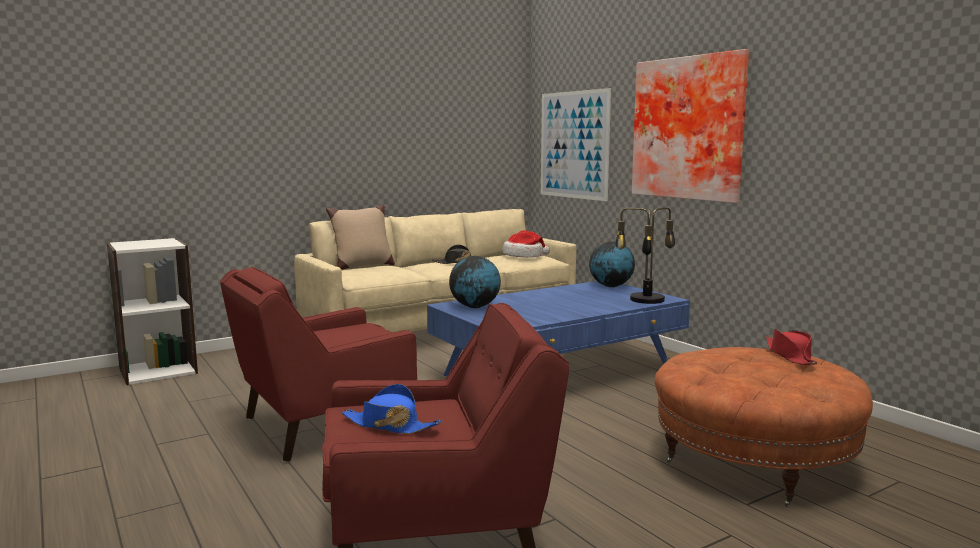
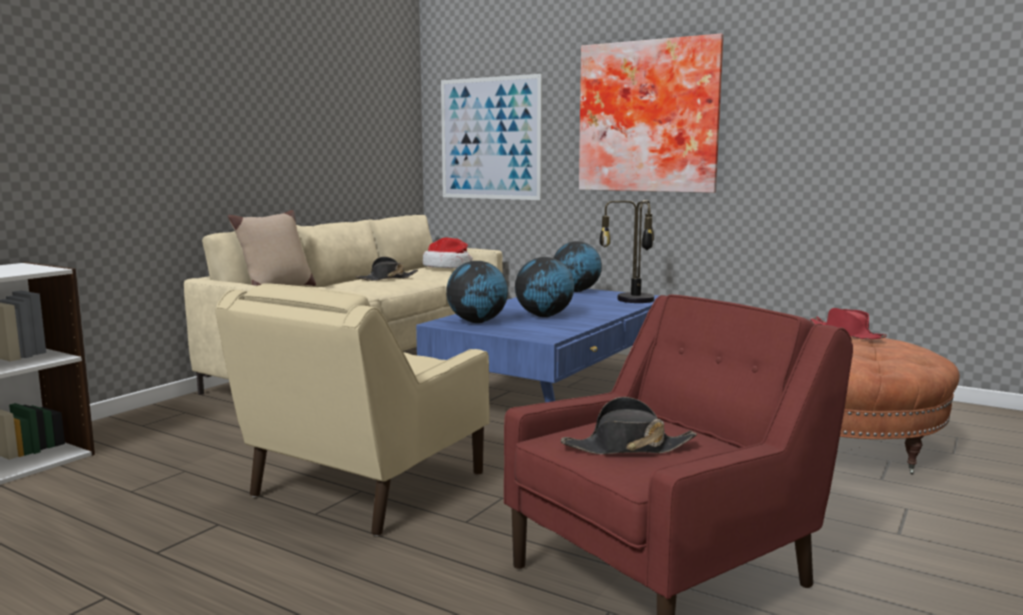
camera: 25 degrees left, 0 degrees up
red armchair [220,267,417,462] -> beige armchair [216,283,490,536]
blue hat [342,384,442,434] -> black hat [561,397,697,454]
none -> globe [515,257,574,317]

